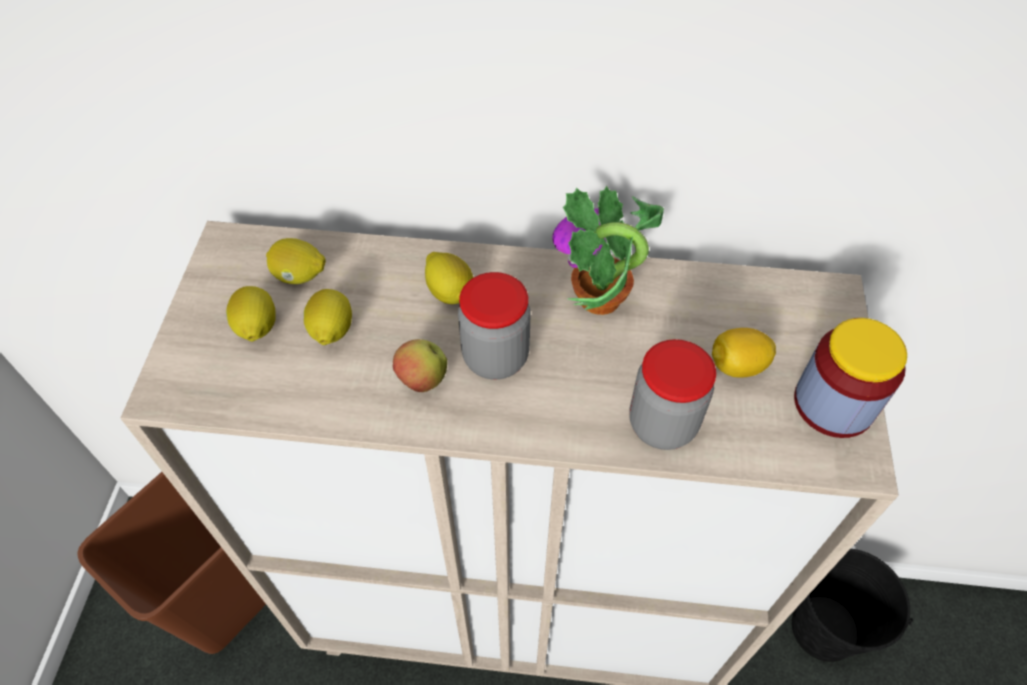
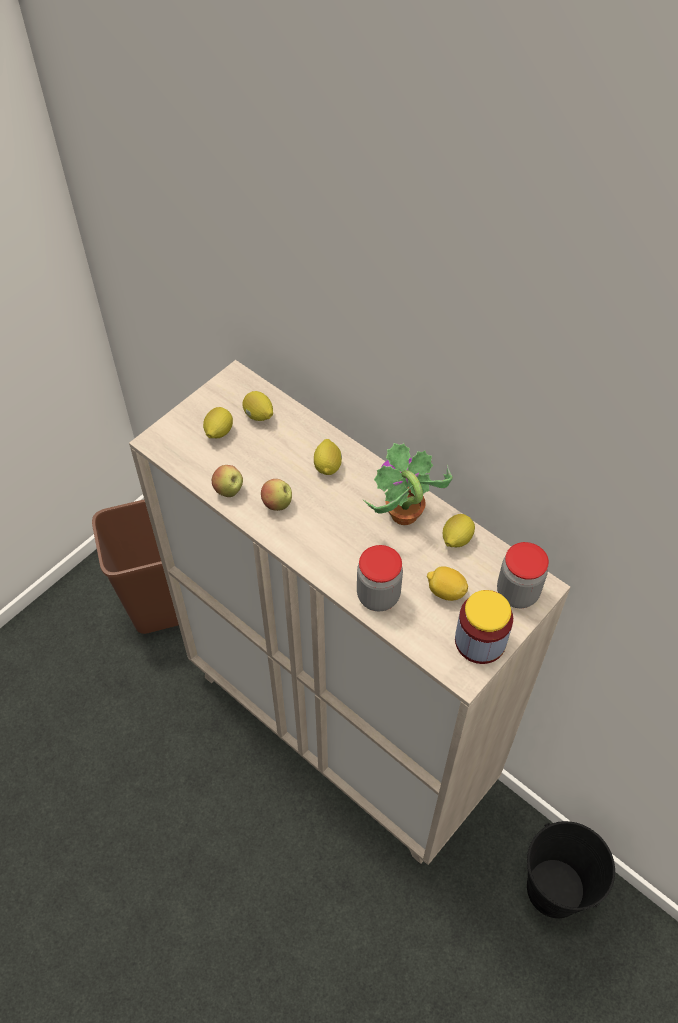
camera: 35 degrees right, 0 degrees up
lemon [303,289,352,345] -> lemon moved to [443,514,475,547]
jar [458,272,531,380] -> jar moved to [497,542,549,608]
none -> apple [212,465,243,497]

